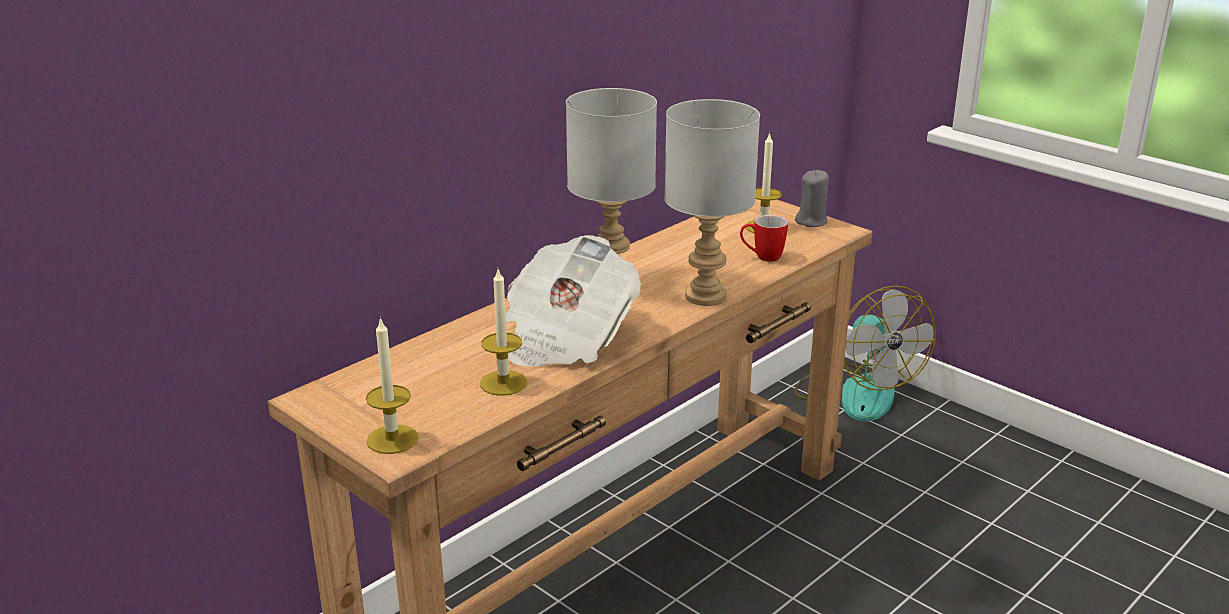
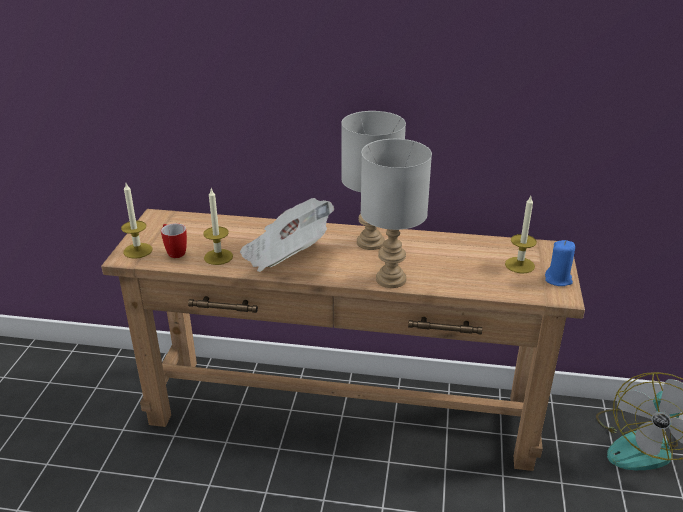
camera: 55 degrees right, 5 degrees up
mug [740,215,788,262] -> mug moved to [161,223,187,258]
grey candle [795,170,829,227] -> blue candle [545,240,575,286]

